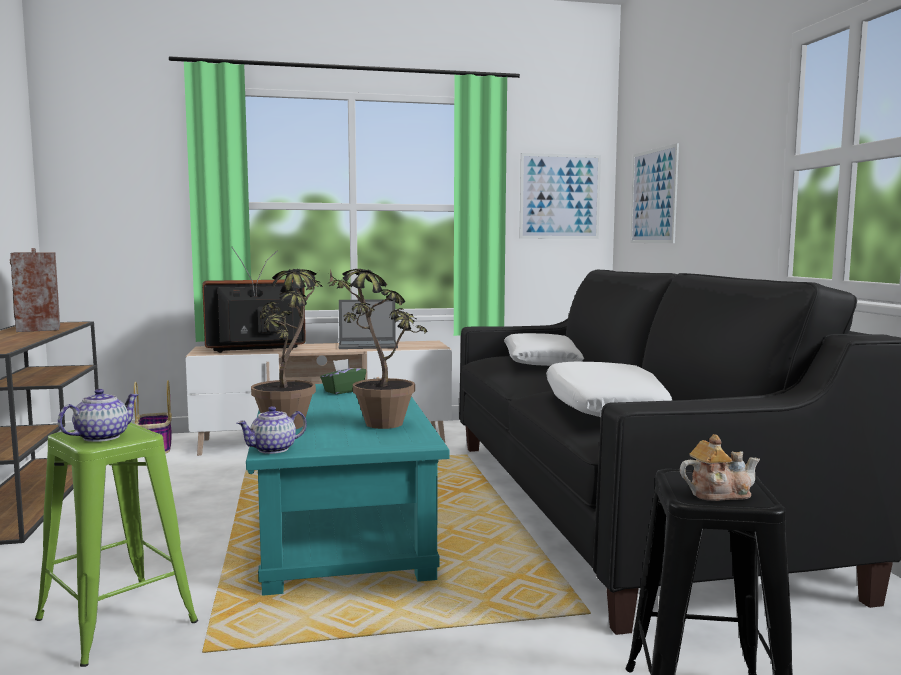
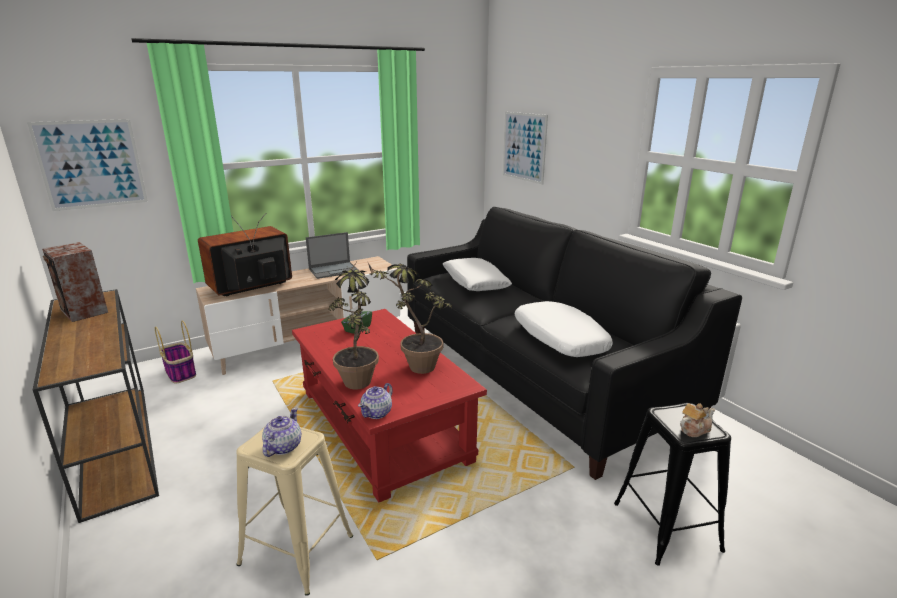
camera: 20 degrees left, 15 degrees up
green stool [35,423,198,667] -> beige stool [236,427,353,596]
turquoise coffee table [246,384,450,596] -> red coffee table [292,309,487,502]
picture [519,153,601,239] -> picture moved to [27,119,148,211]

